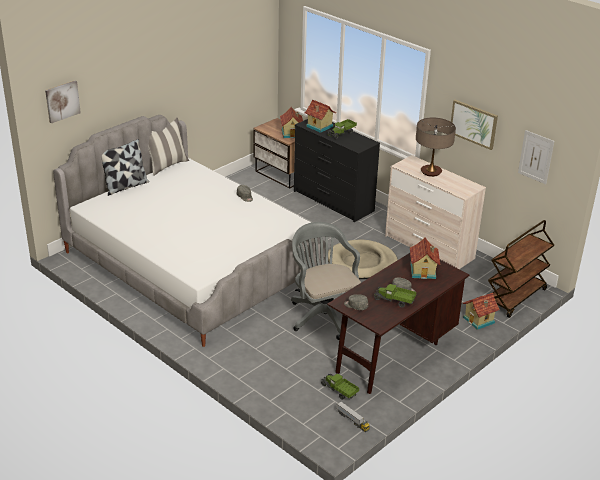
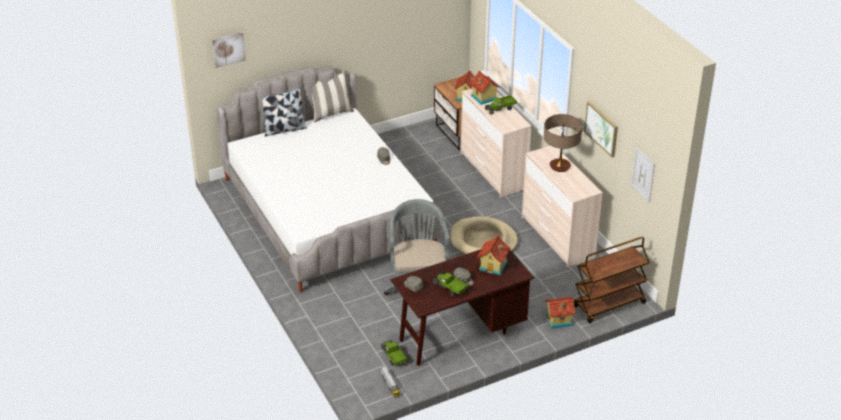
camera: 20 degrees right, 5 degrees up
black dresser [294,119,380,222] -> beige dresser [461,89,532,198]

